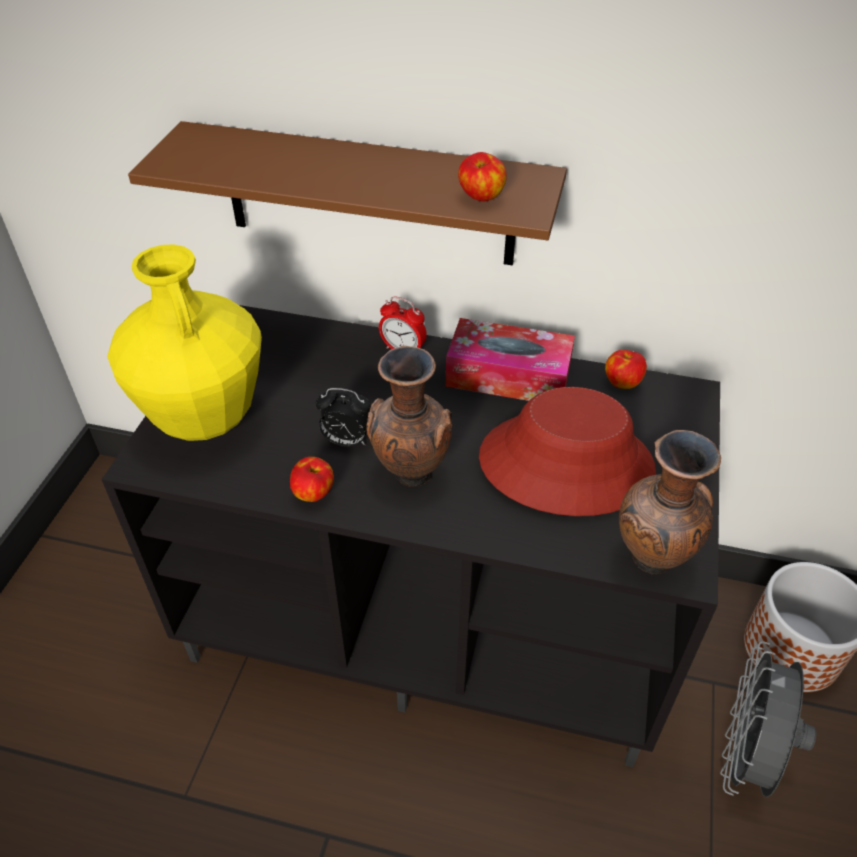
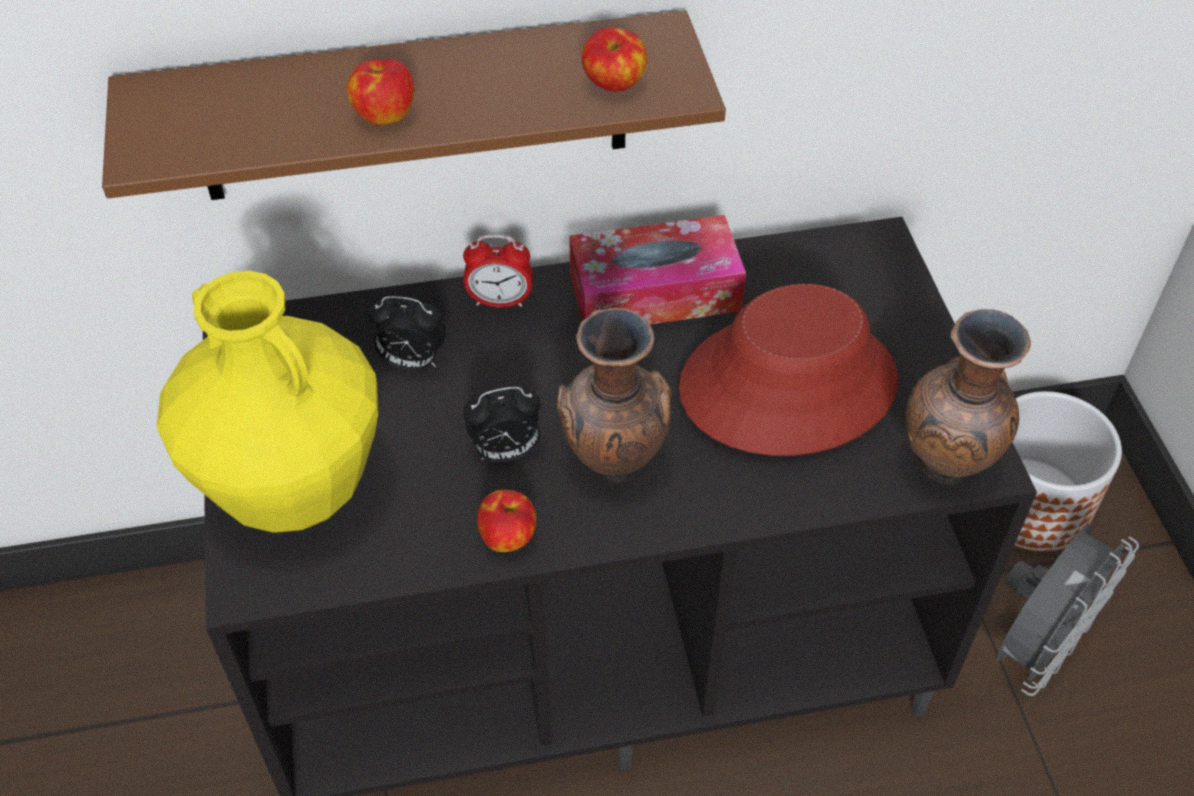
camera: 25 degrees left, 5 degrees up
apple [605,350,647,389] -> apple moved to [346,59,415,126]
grey fan [720,641,816,797] -> grey fan turned 135 degrees counterclockwise [997,524,1139,696]
none -> alarm clock [368,296,447,370]

